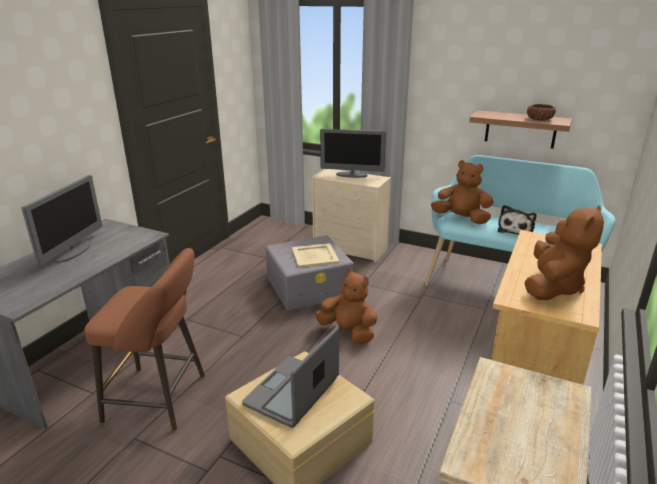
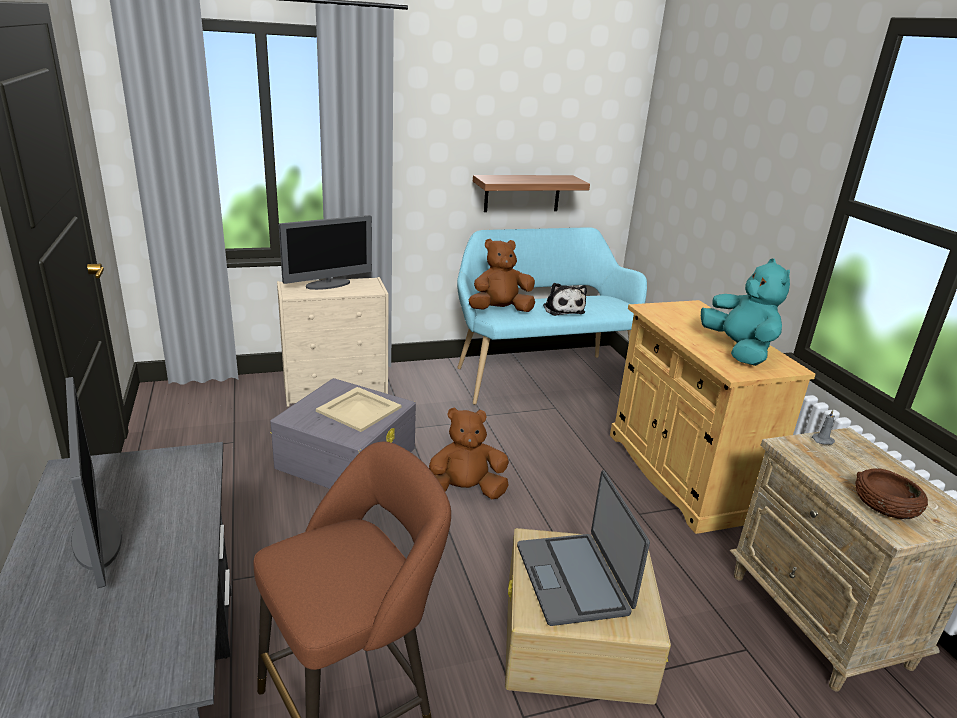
camera: 45 degrees left, 0 degrees up
brown plush toy [524,205,604,300] -> turquoise plush toy [701,259,790,366]
brown bowl [527,104,556,121] -> brown bowl moved to [855,468,928,519]
none -> grey candle [812,410,835,445]

